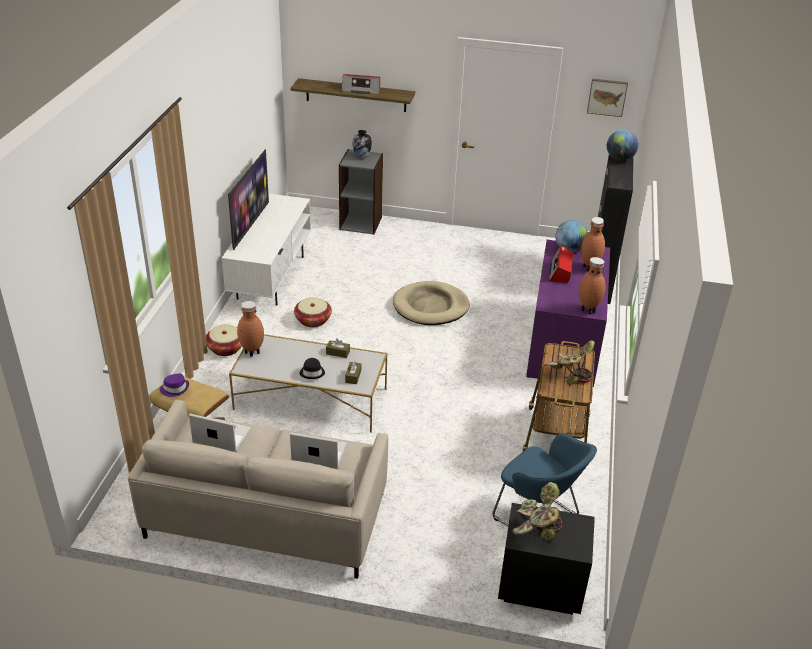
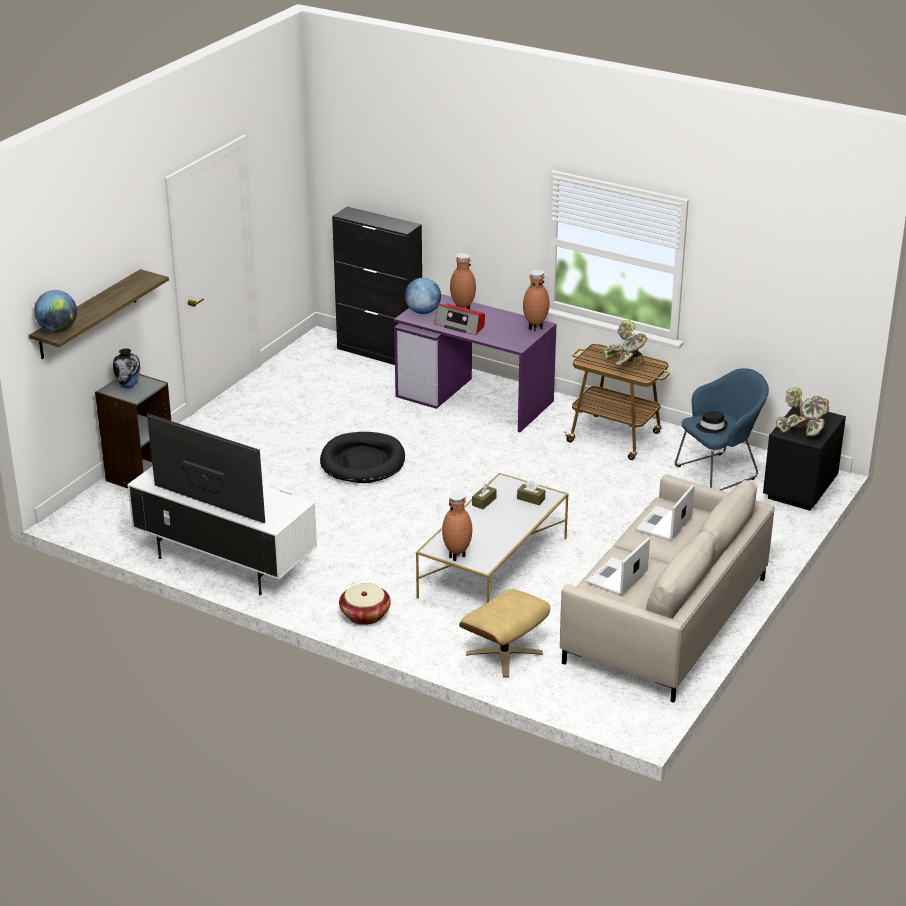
camera: 70 degrees left, 5 degrees down
purple hat [160,374,189,397] -> none
basket [294,297,332,327] -> none
black hat [299,358,325,379] -> black hat moved to [696,411,728,433]
radio [341,74,380,94] -> none
beige dog bed [393,281,470,325] -> black dog bed [320,432,405,483]
picture [587,78,628,117] -> none
globe [607,129,638,161] -> globe moved to [34,290,77,332]

